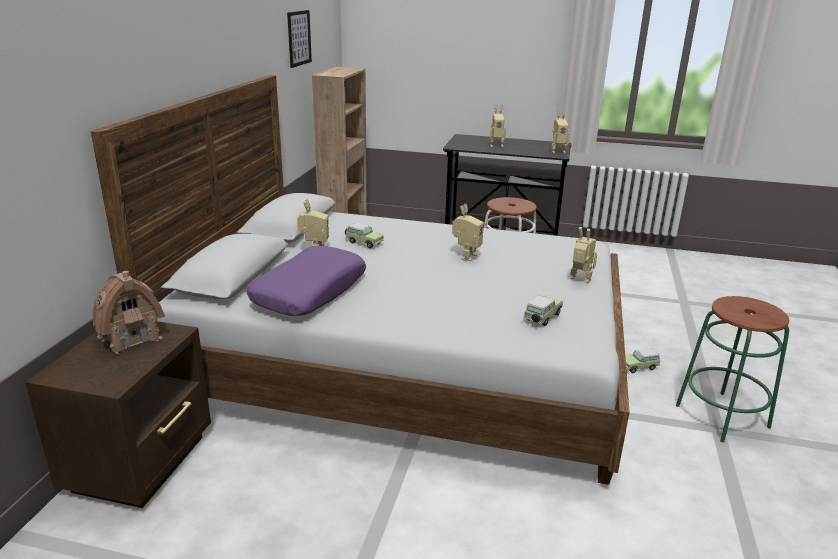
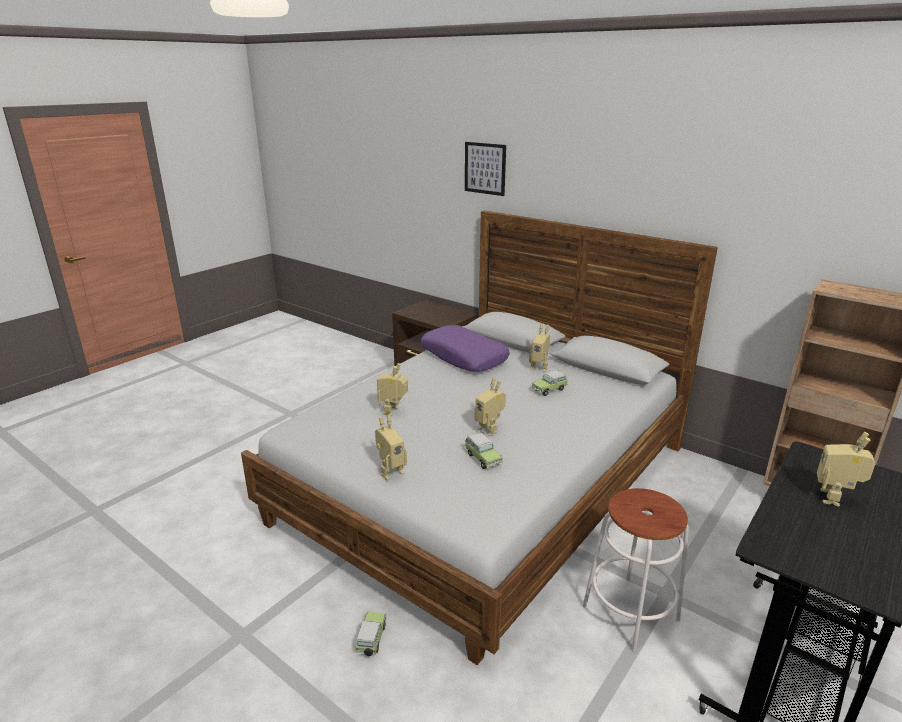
camera: 115 degrees right, 0 degrees up
toy house [93,271,165,354] -> none
picture [287,10,312,68] -> picture moved to [465,142,506,196]
toy car [523,295,563,326] -> toy car moved to [465,433,502,469]
toy robot [551,110,570,153] -> toy robot moved to [377,363,408,416]
green stool [676,296,789,442] -> none

